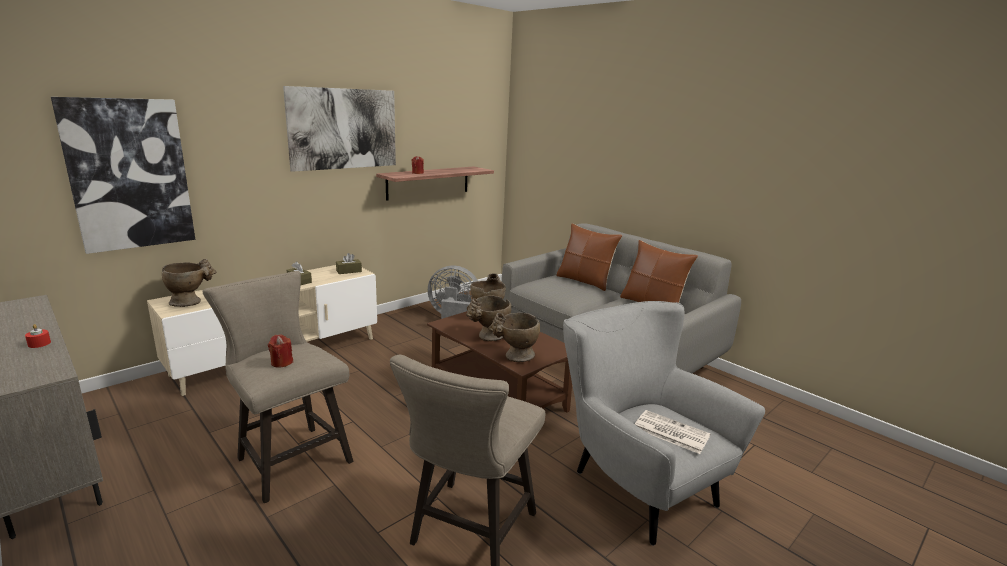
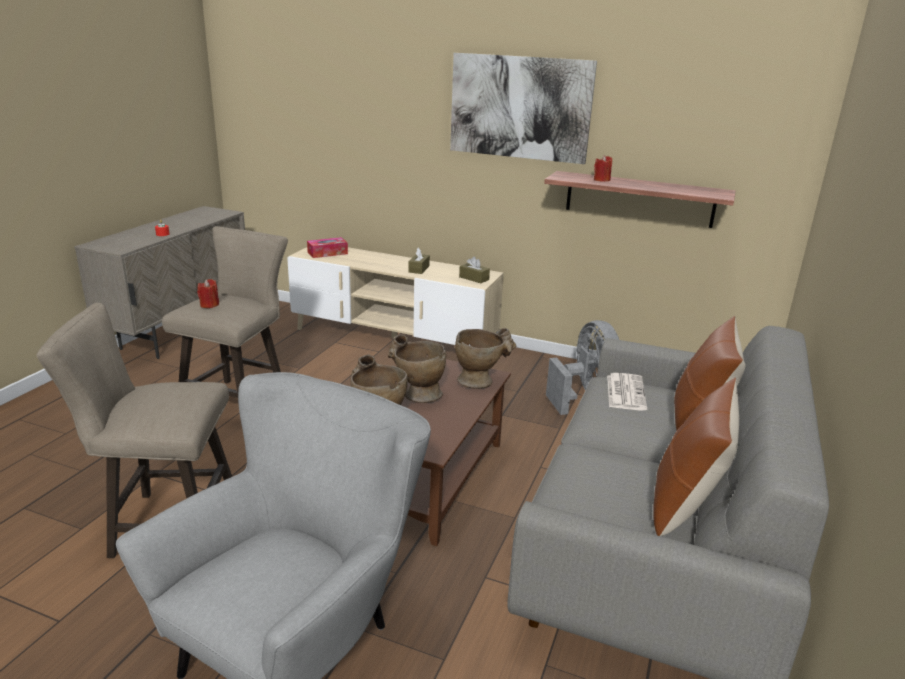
camera: 65 degrees right, 5 degrees up
picture [51,97,195,254] -> none
beige vase [162,259,216,307] -> tissue box [307,237,348,258]
newspaper [635,410,710,454] -> newspaper moved to [607,373,647,411]

